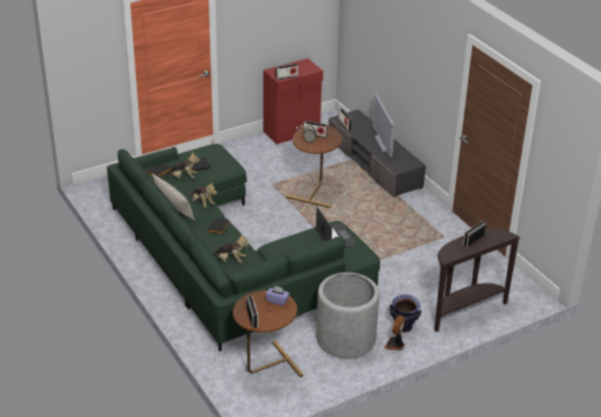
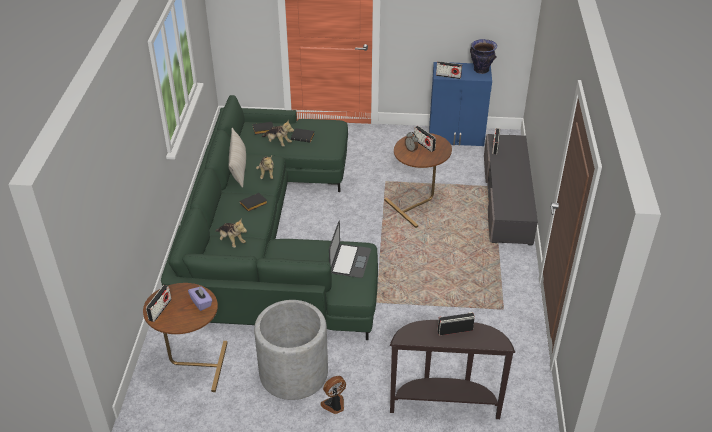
camera: 35 degrees right, 5 degrees up
red cabinet [263,58,323,144] -> blue cabinet [429,62,492,146]
television [372,94,395,157] -> none
vase [390,295,422,332] -> vase moved to [470,39,497,74]

